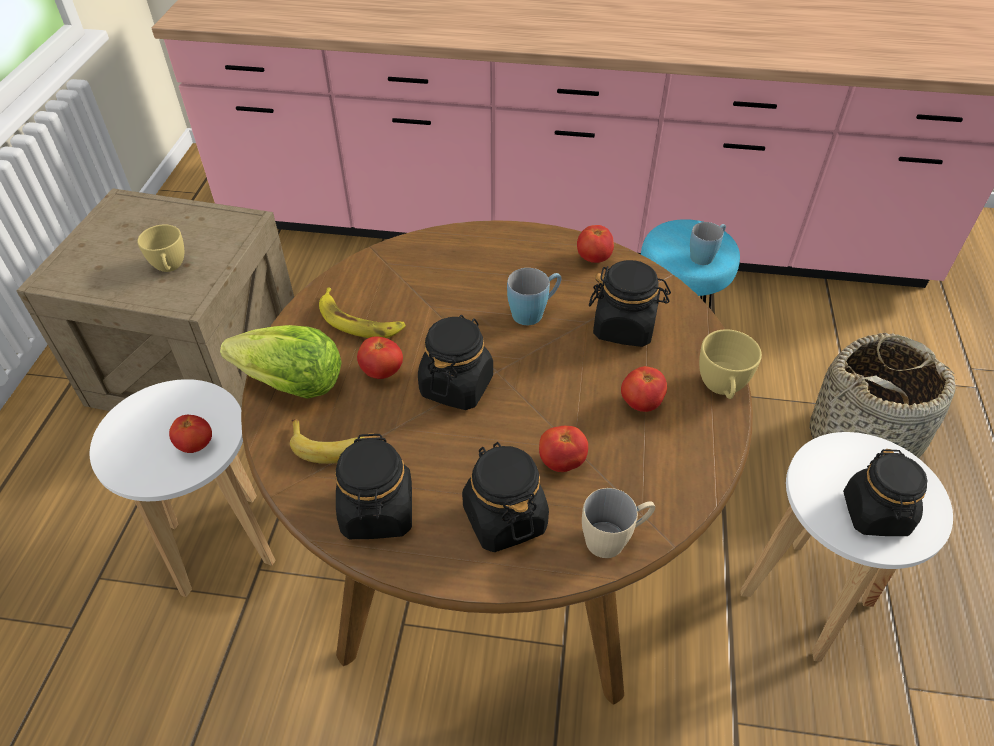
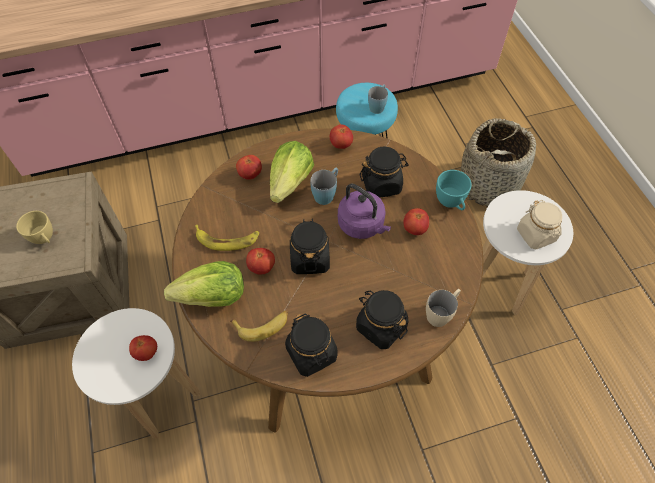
camera: 25 degrees left, 10 degrees up
tomato [539,426,588,472] -> tomato moved to [236,155,262,180]
yellow cup [699,329,762,399] -> turquoise cup [436,170,472,210]
black jar [843,449,928,536] -> beige jar [517,200,562,249]
none -> lettuce [270,141,314,203]
none -> purple kettle [338,184,391,239]

